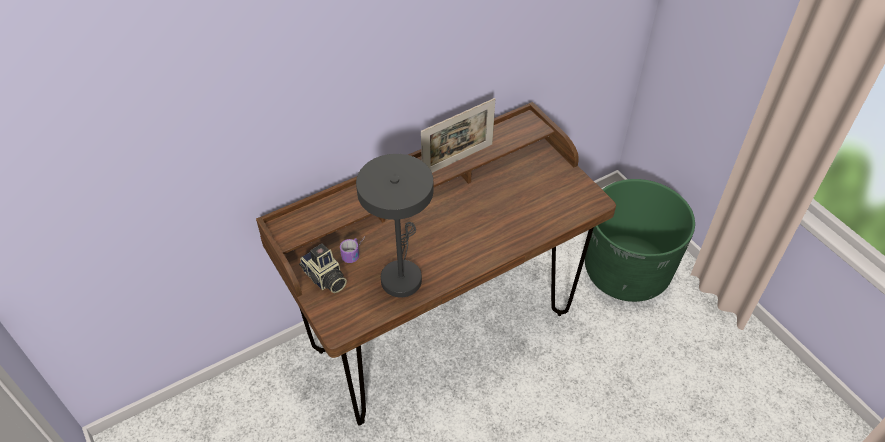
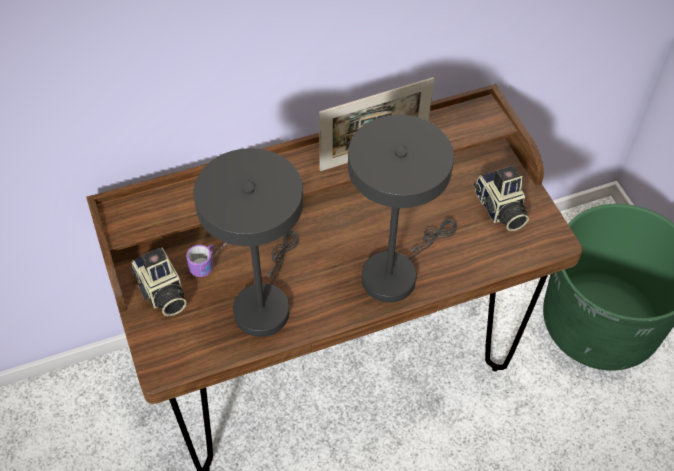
camera: 10 degrees right, 5 degrees up
none -> grey table lamp [348,115,457,303]
none -> camera [474,166,529,231]

